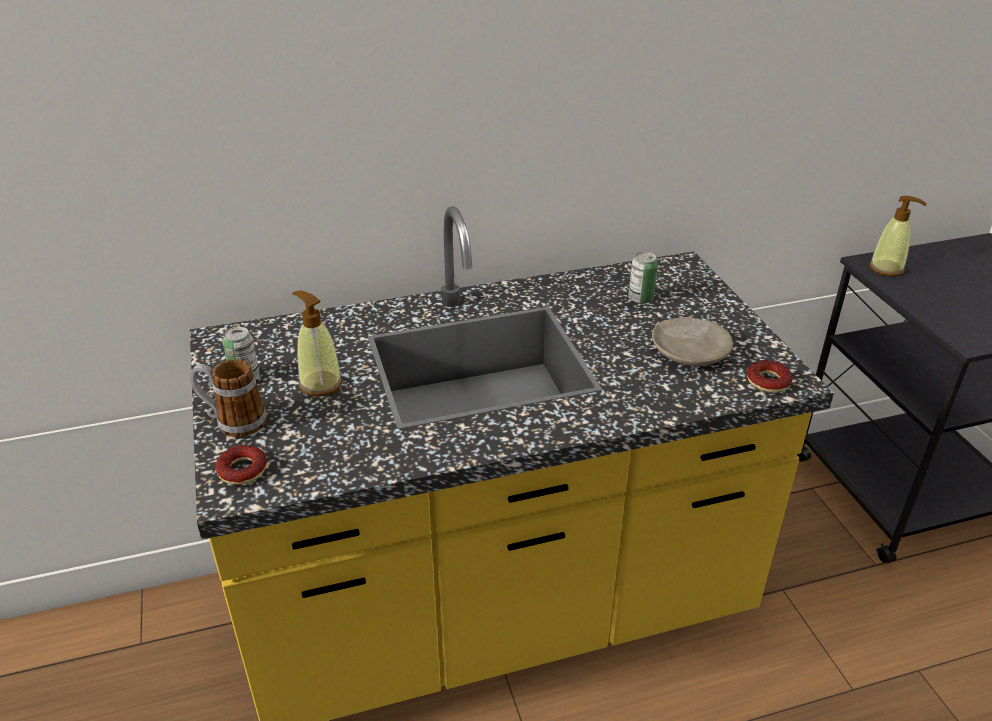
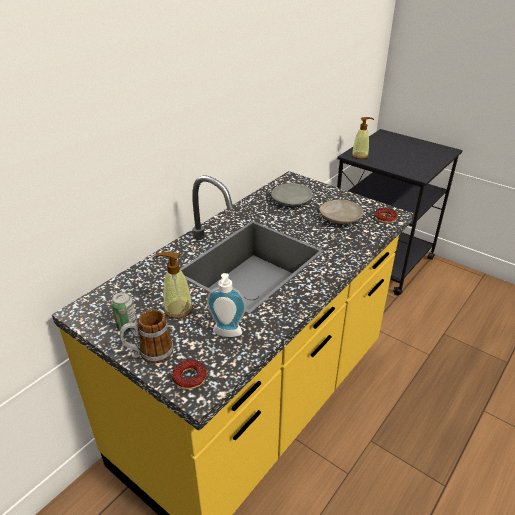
camera: 35 degrees left, 0 degrees up
can [629,252,658,304] -> grey plate [271,183,313,206]
none -> soap dispenser [207,273,246,337]

